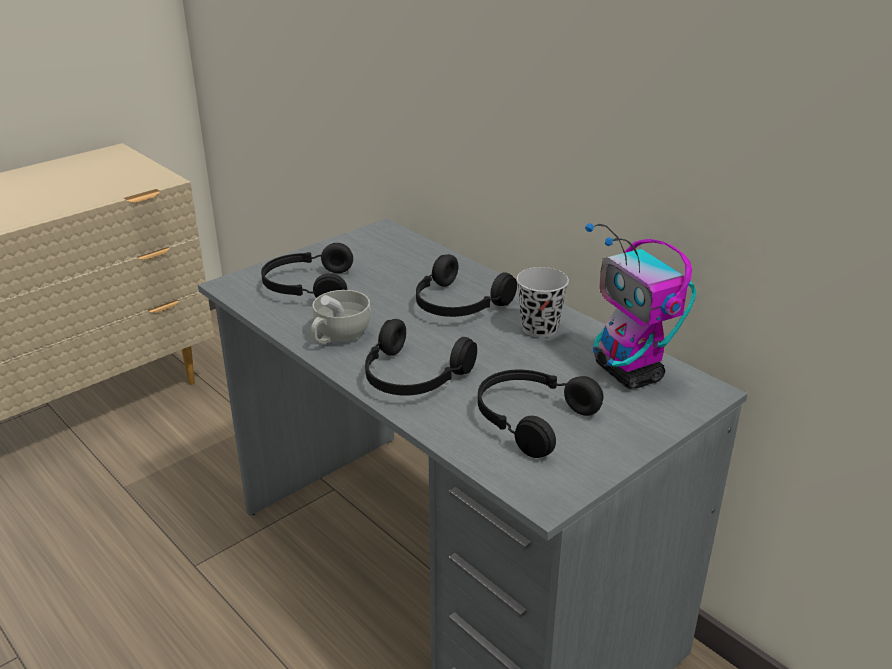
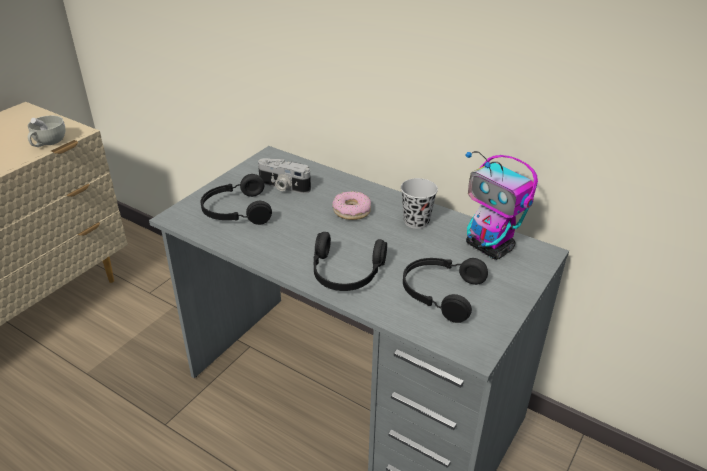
camera: 15 degrees left, 5 degrees up
white cup [311,290,371,344] -> white cup moved to [28,116,65,147]
black headphones [416,254,517,317] -> donut [332,191,371,220]
none -> camera [258,158,311,194]

